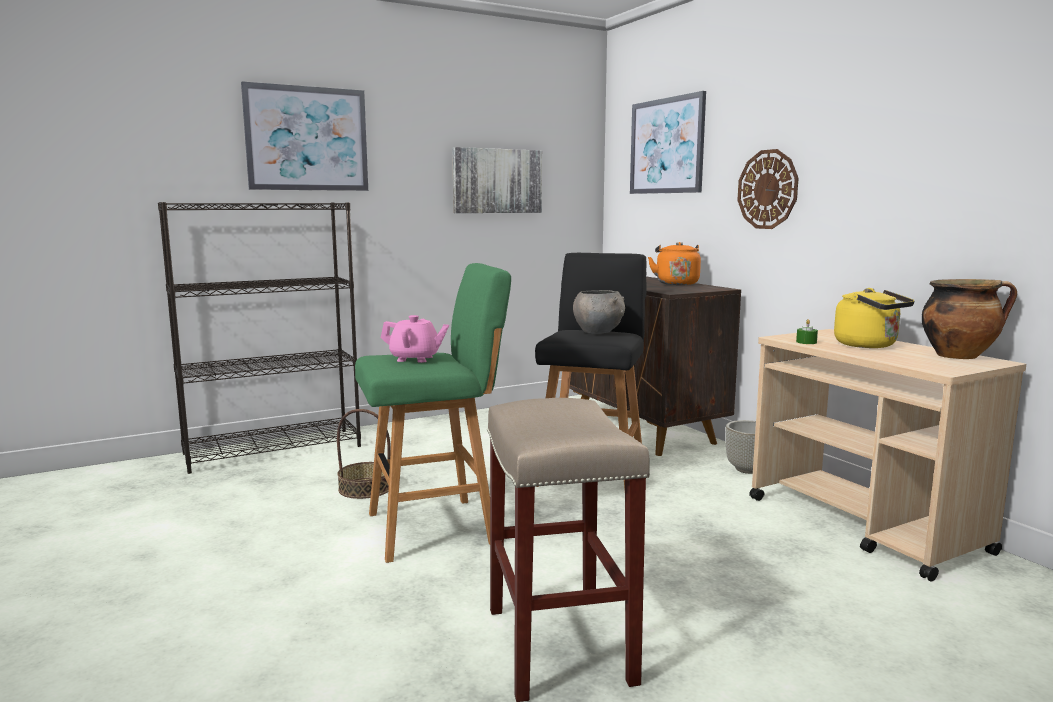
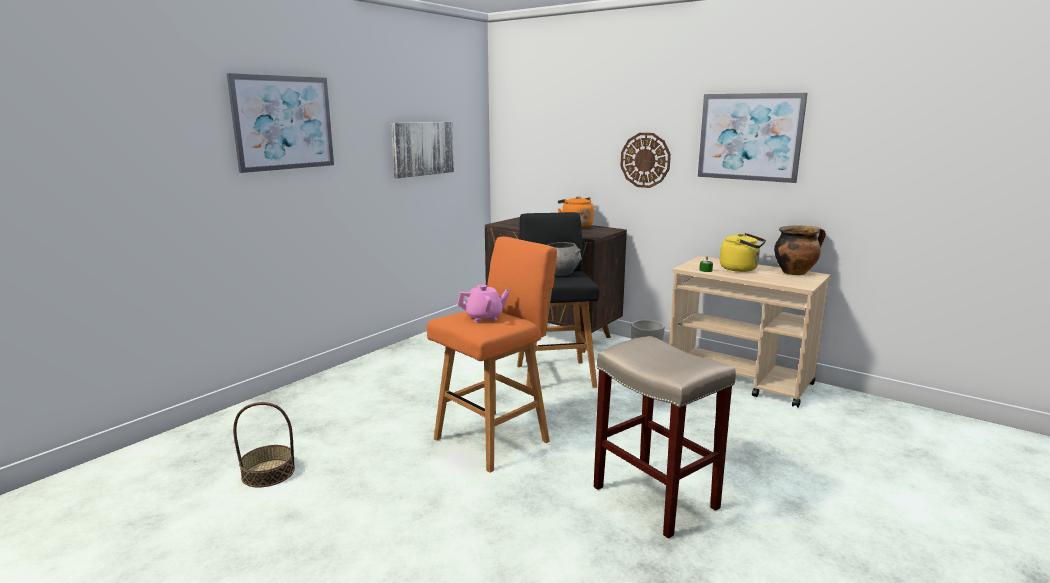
camera: 25 degrees left, 5 degrees up
black bookcase [158,202,361,474] -> none
basket [337,409,391,499] -> basket moved to [233,402,295,487]
green stool [355,263,511,563] -> orange stool [427,236,557,473]
picture [630,91,706,194] -> picture moved to [698,93,807,183]

